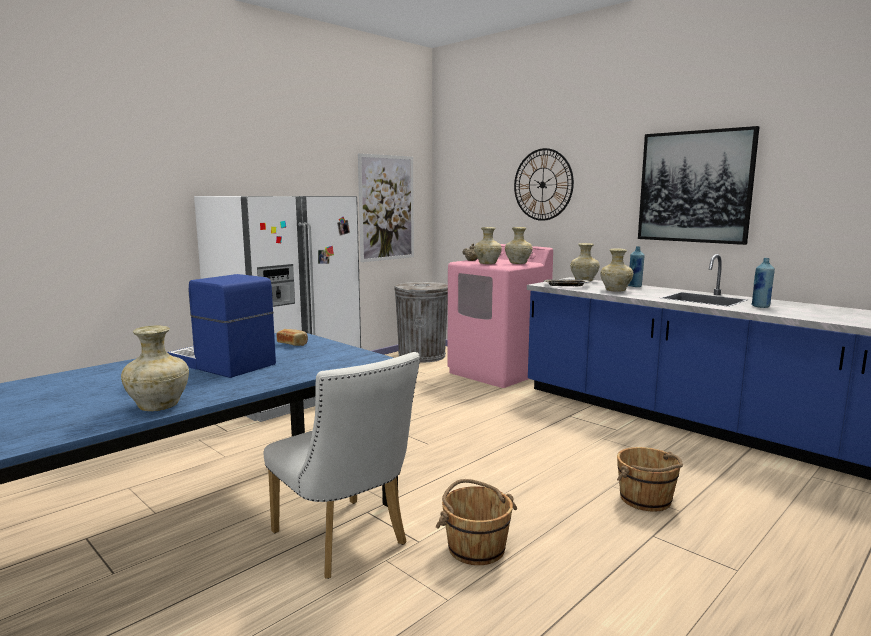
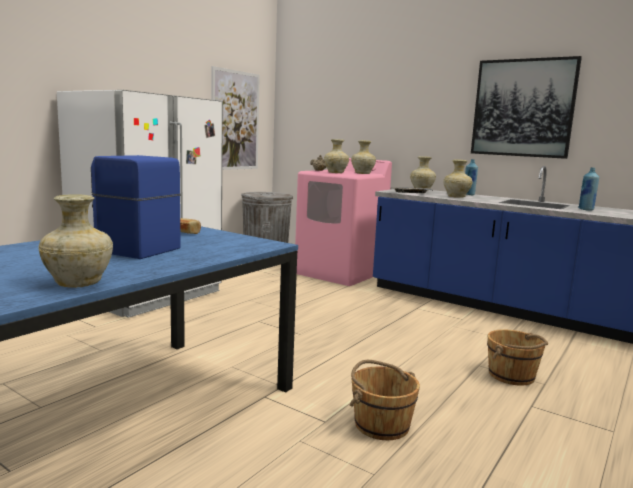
camera: 10 degrees left, 0 degrees up
white chair [263,352,420,579] -> none
wall clock [514,148,574,221] -> none

